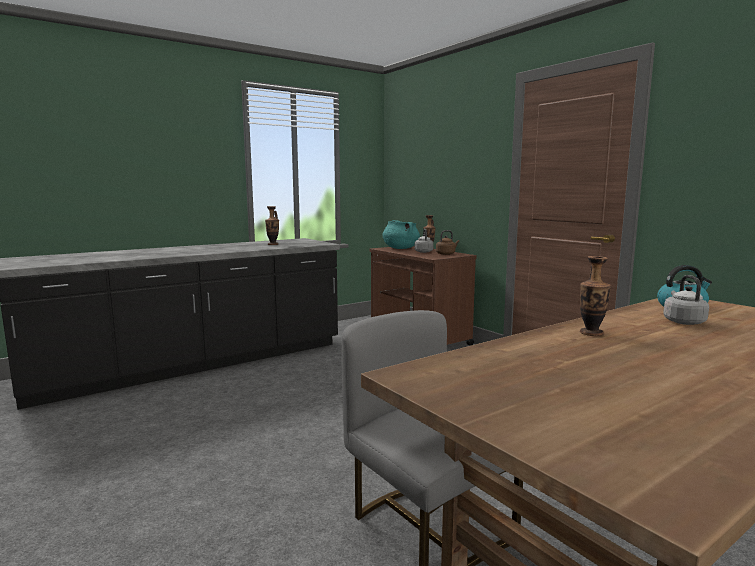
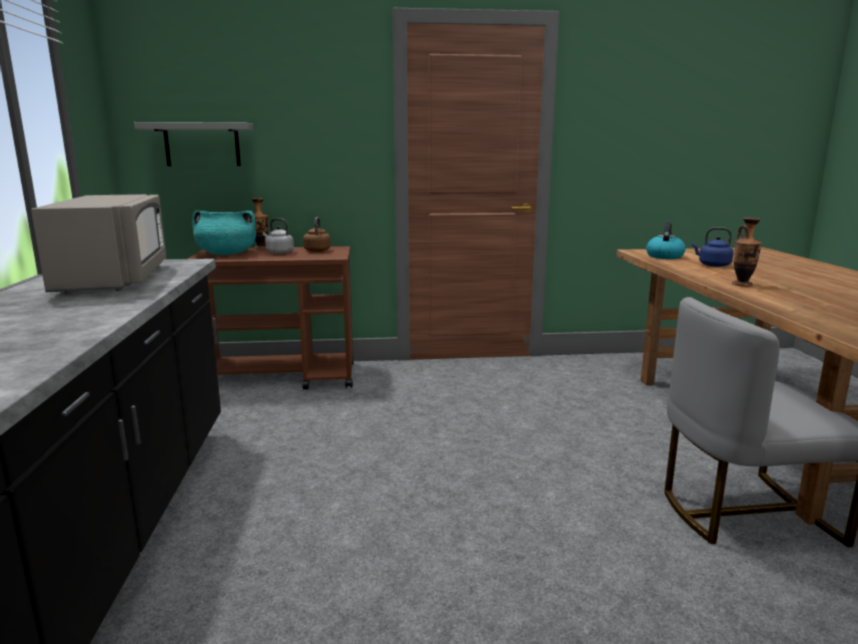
camera: 60 degrees left, 5 degrees up
vase [265,206,279,245] -> grey microwave [31,194,166,293]
grey kettle [663,275,709,325] -> blue kettle [692,227,734,267]
none -> grey shelf [134,122,253,166]

